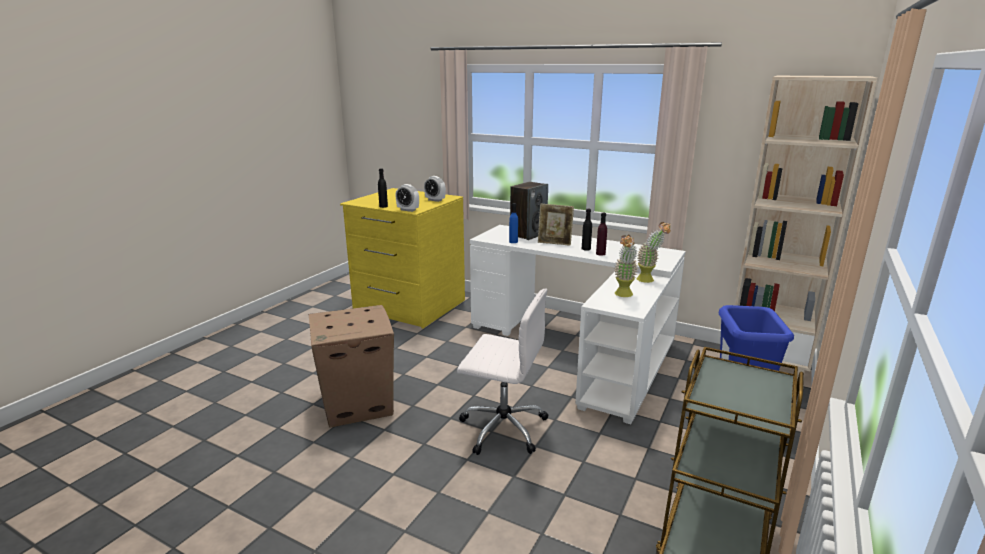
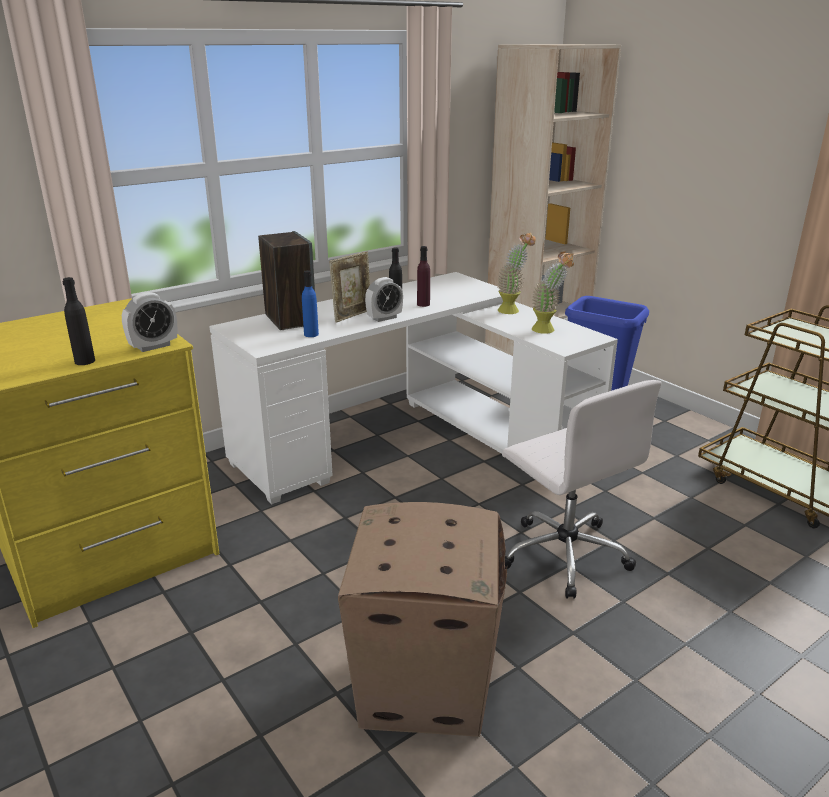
camera: 65 degrees left, 5 degrees up
alarm clock [424,176,446,202] -> alarm clock moved to [365,277,403,322]
white office chair [457,288,549,455] -> white office chair turned 105 degrees clockwise [502,380,661,598]

